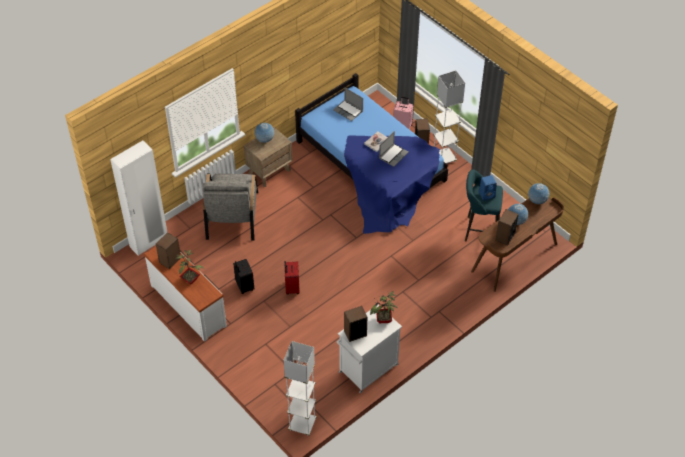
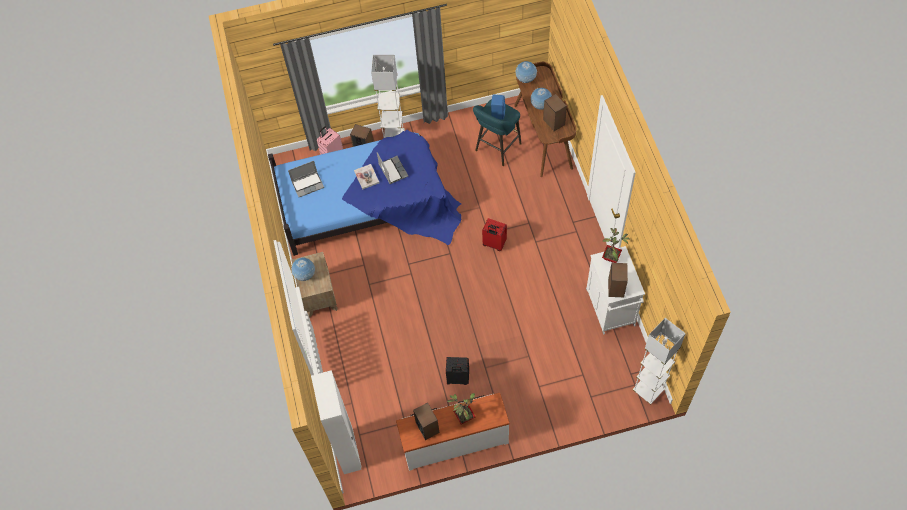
camera: 60 degrees left, 10 degrees up
grey armchair [202,174,258,240] -> none
red suitcase [284,261,300,295] -> red suitcase moved to [482,218,507,251]

